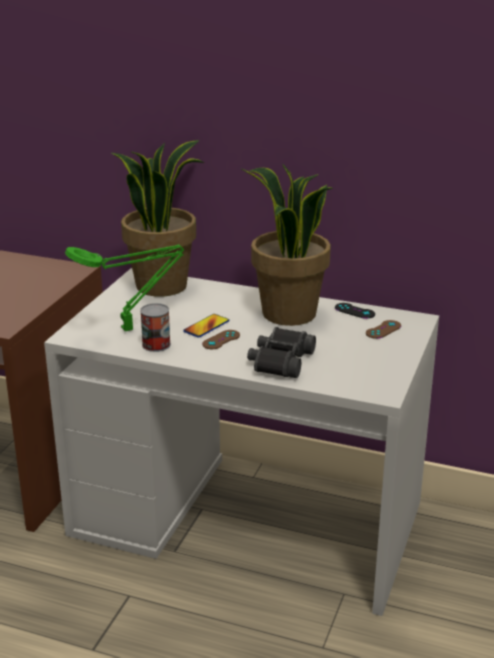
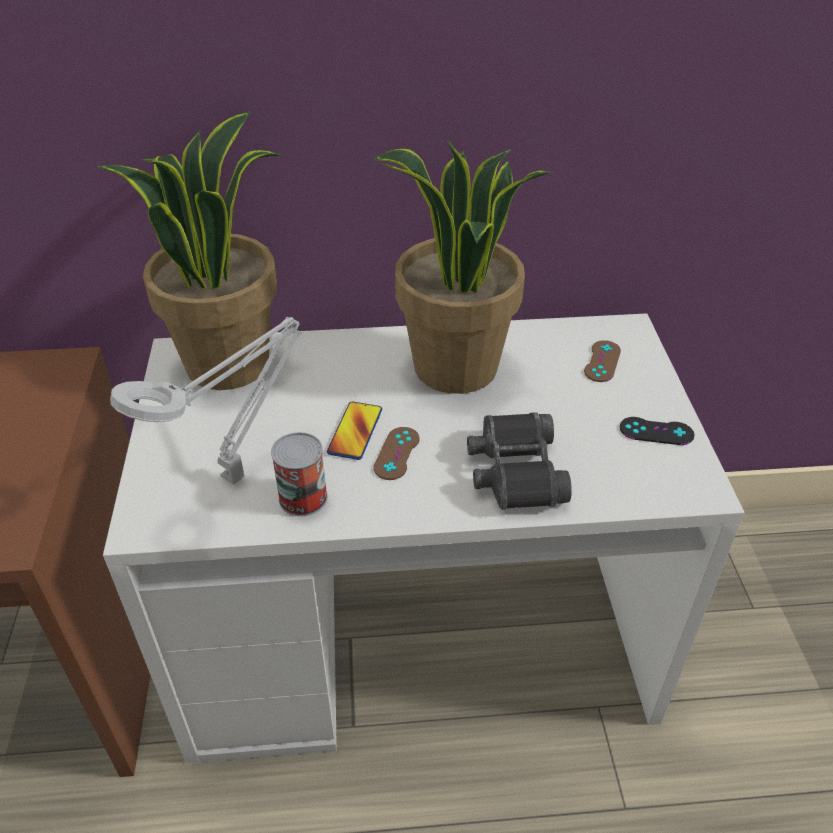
camera: 25 degrees left, 15 degrees up
green table lamp [65,244,184,331] -> grey table lamp [110,317,302,485]
black game controller [335,303,375,319] -> black game controller moved to [620,417,694,445]

